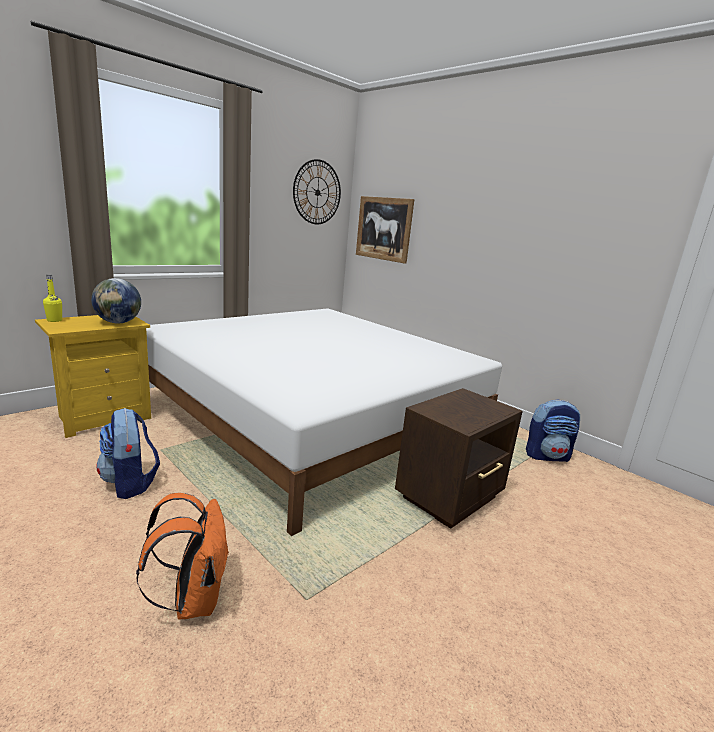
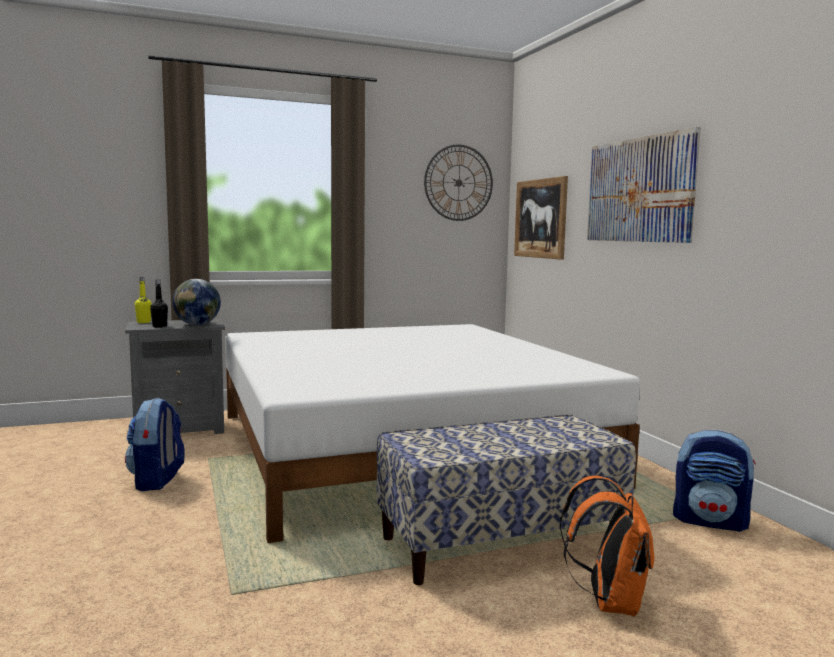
camera: 25 degrees right, 10 degrees down
yellow nightstand [35,315,151,438] -> grey nightstand [125,319,225,434]
orange backpack [136,493,229,620] -> orange backpack moved to [560,476,654,616]
brown nightstand [395,388,523,529] -> bench [377,415,636,585]
none -> black bottle [150,279,168,328]
none -> picture [587,127,701,243]

